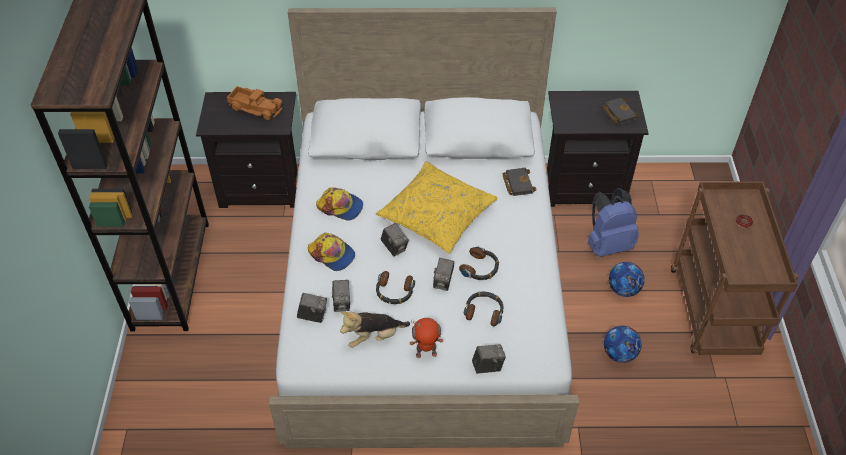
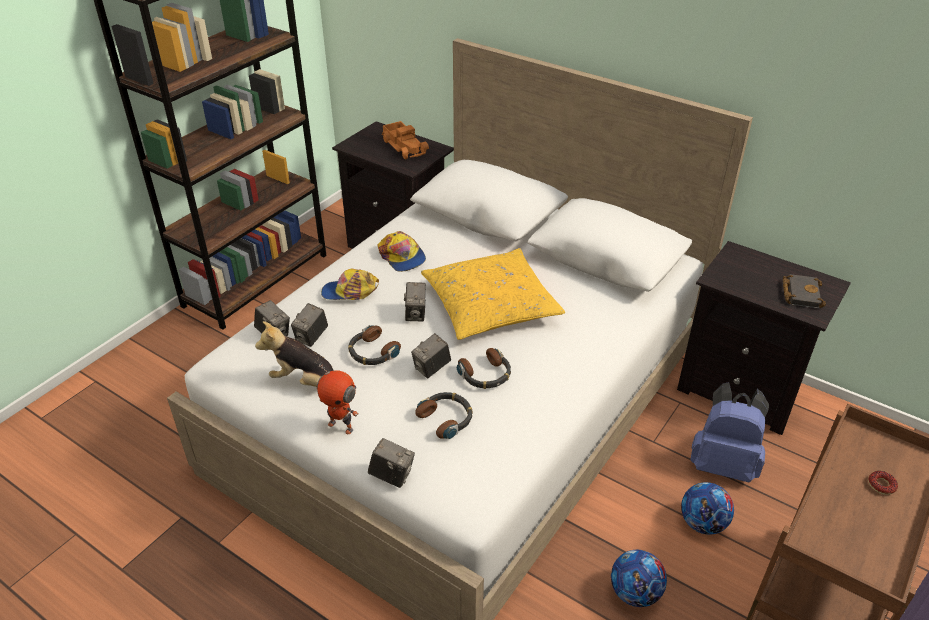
camera: 35 degrees right, 10 degrees down
cap [308,233,355,271] -> cap turned 105 degrees clockwise [321,269,379,300]
black book [502,168,536,196] -> none

